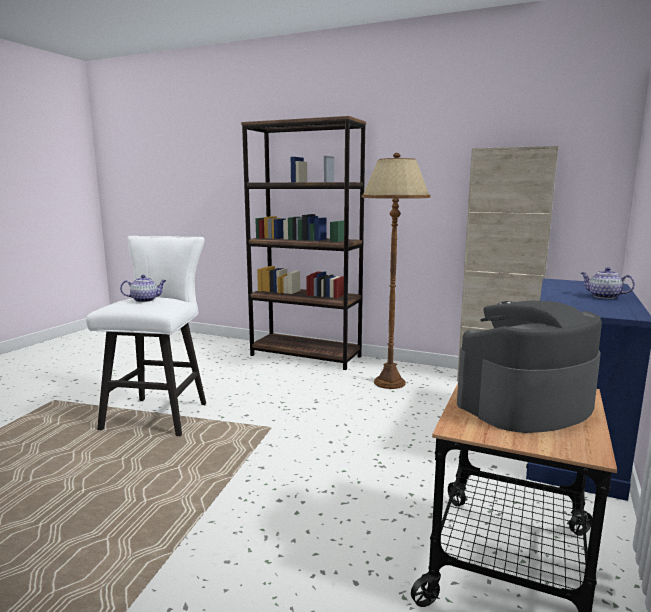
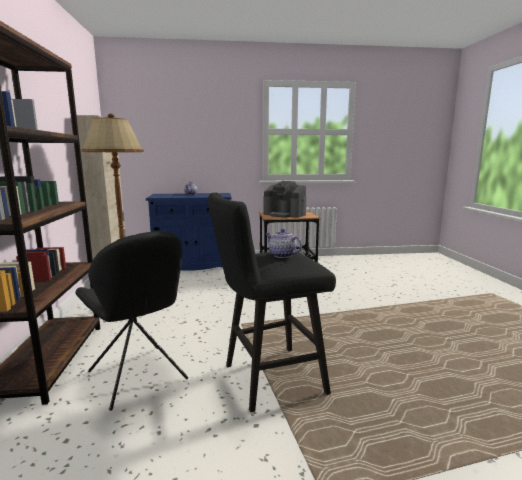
camera: 120 degrees left, 0 degrees up
white stool [86,236,206,436] -> black stool [208,193,336,412]
none -> black chair [75,231,188,411]

